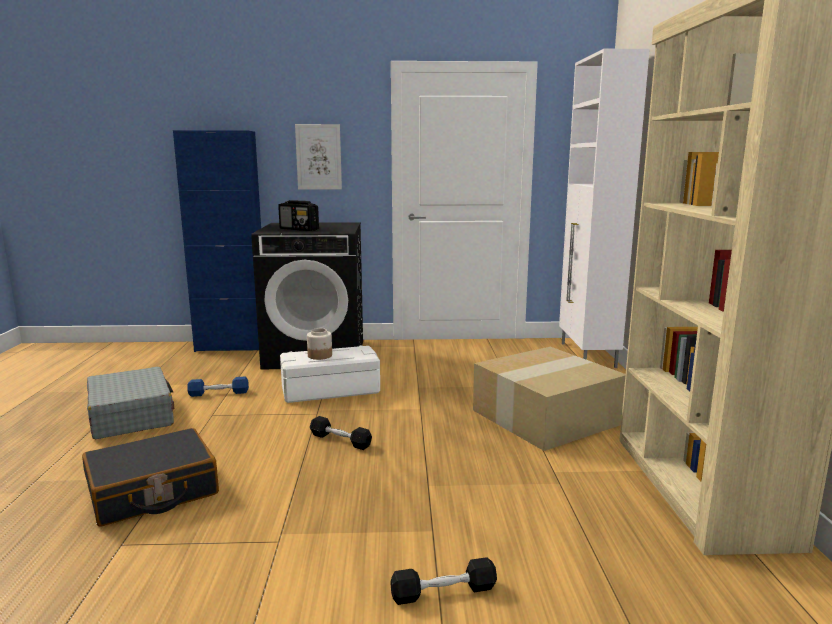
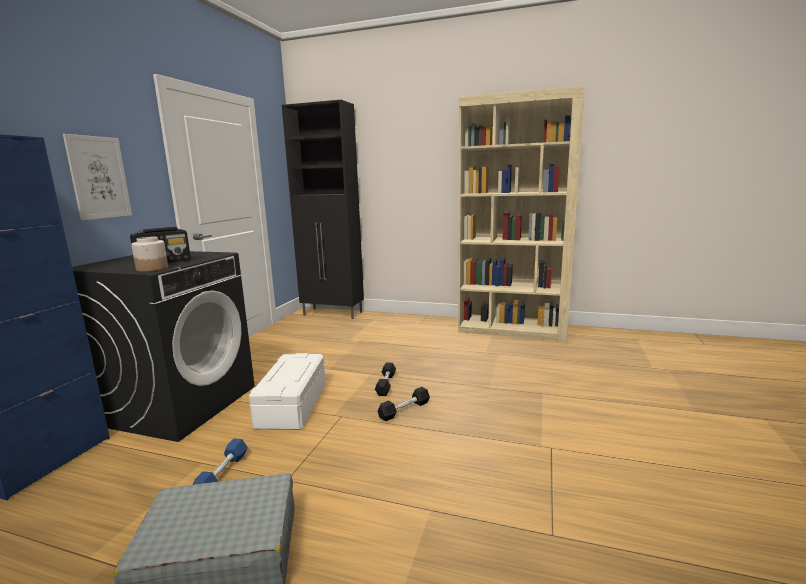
camera: 70 degrees left, 0 degrees up
black suitcase [82,428,219,526] -> none
jar [307,328,332,360] -> jar moved to [131,237,168,272]
black dumbbell [390,557,497,605] -> black dumbbell moved to [375,363,396,396]
cardboard box [473,347,626,451] -> none
white cabinet [559,49,650,368] -> black cabinet [282,100,364,319]

